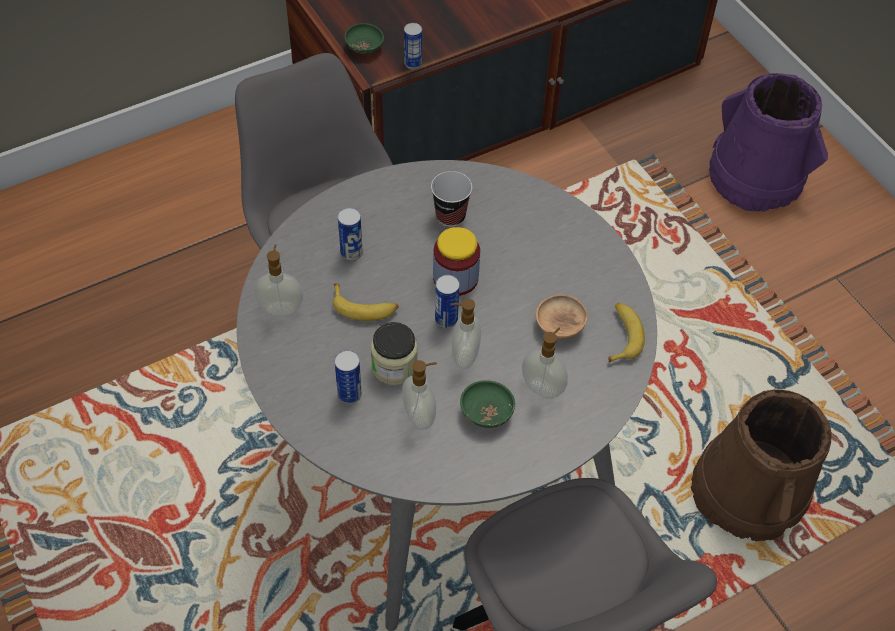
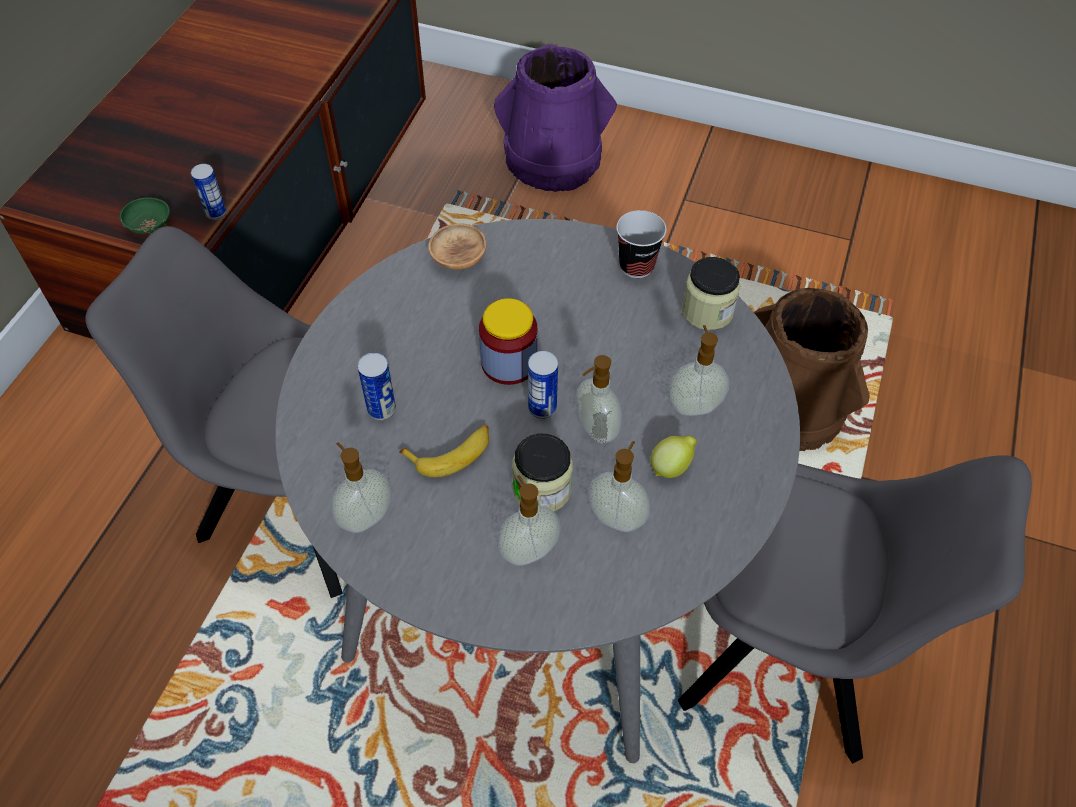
camera: 40 degrees left, 0 degrees up
can [335,350,362,404] -> soap dispenser [497,475,561,566]
cup [431,171,472,227] -> cup moved to [617,210,666,278]
green bowl [460,380,515,428] -> lemon [650,435,697,478]
brown bowl [536,294,588,339] -> brown bowl moved to [428,223,486,269]
banana [609,303,645,363] -> jar [682,257,740,330]

